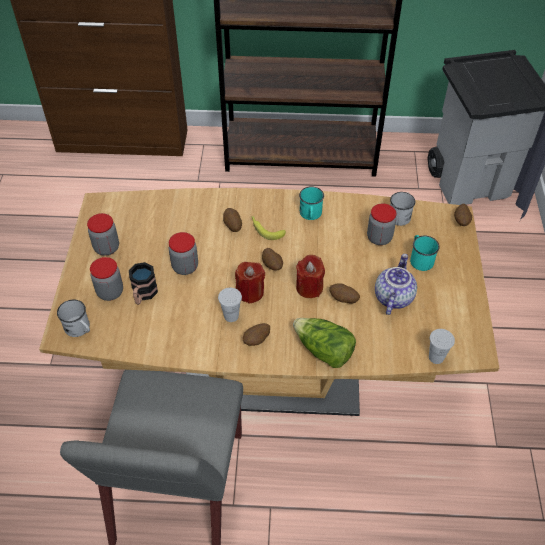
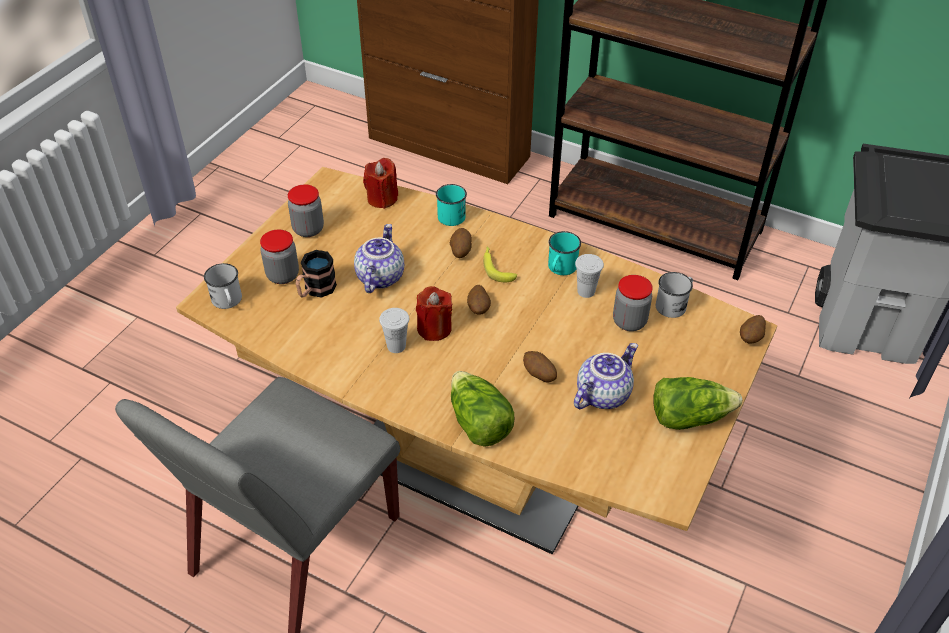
camera: 25 degrees right, 5 degrees down
jar [169,232,198,275] -> teapot [354,224,404,293]
potato [243,323,270,346] -> none
red candle [296,255,325,298] -> red candle moved to [363,158,398,209]
turquoise mug [410,235,439,271] -> turquoise mug moved to [436,184,467,226]
white cup [429,329,455,364] -> white cup moved to [575,254,604,298]
none -> lettuce [653,377,742,430]

